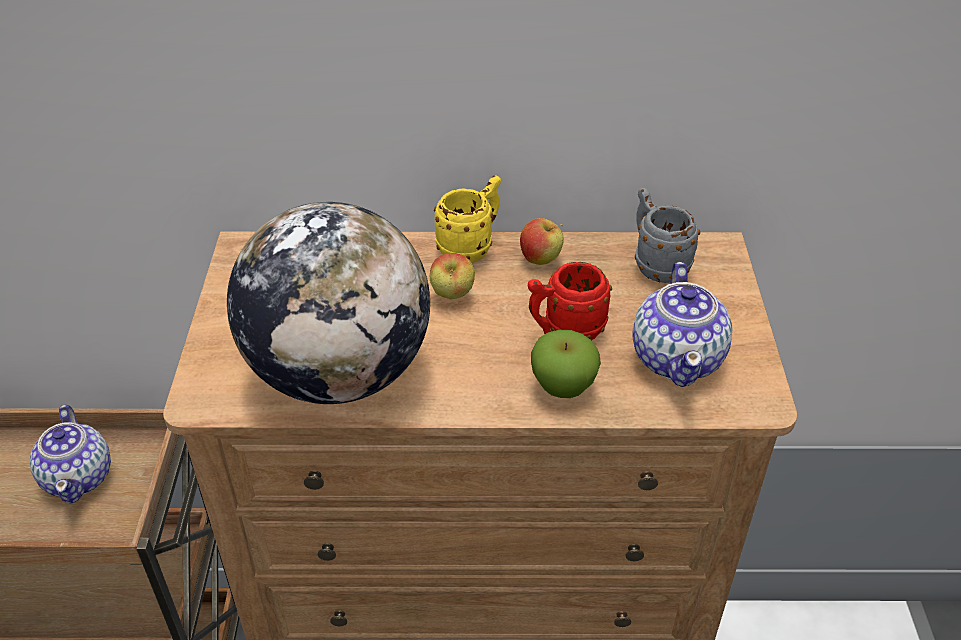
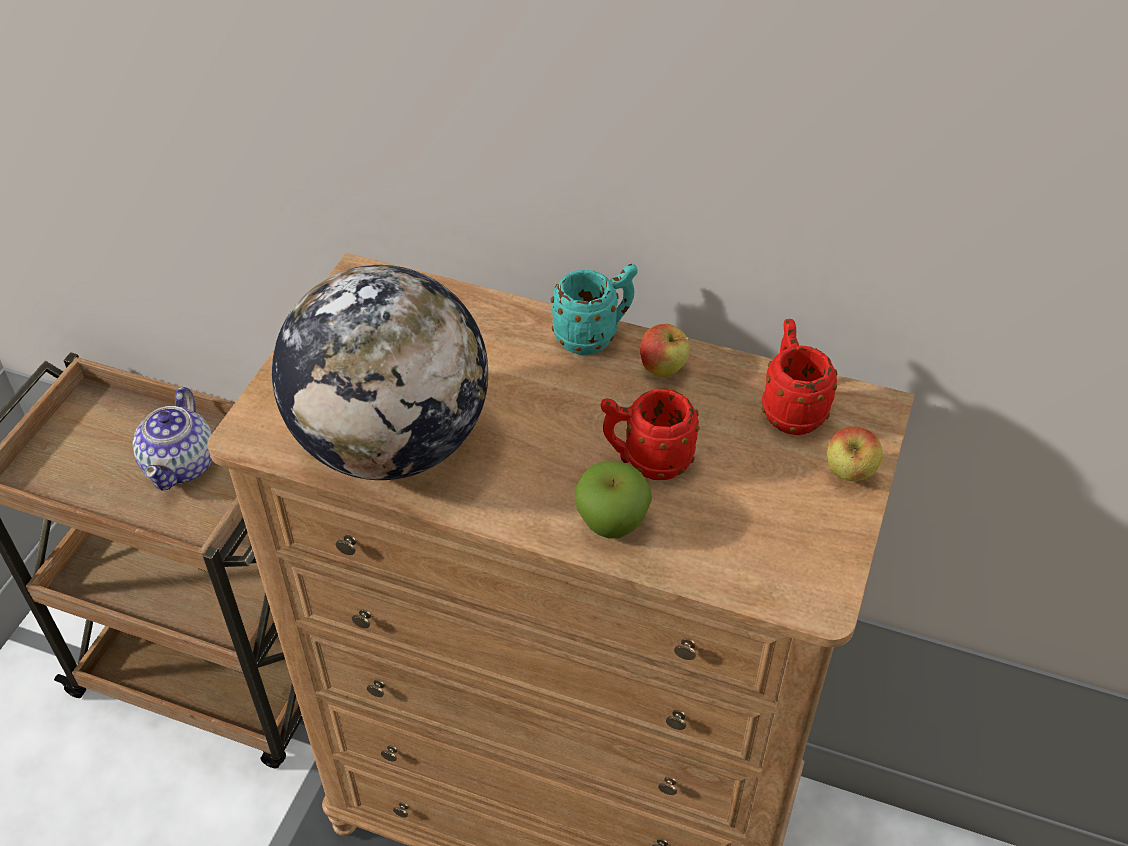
camera: 20 degrees right, 5 degrees up
apple [430,253,475,299] -> apple moved to [827,427,883,481]
yellow mug [434,175,501,263] -> turquoise mug [551,264,638,355]
teapot [632,262,732,387] -> none
grey mug [635,188,700,283] -> red mug [762,319,837,435]

